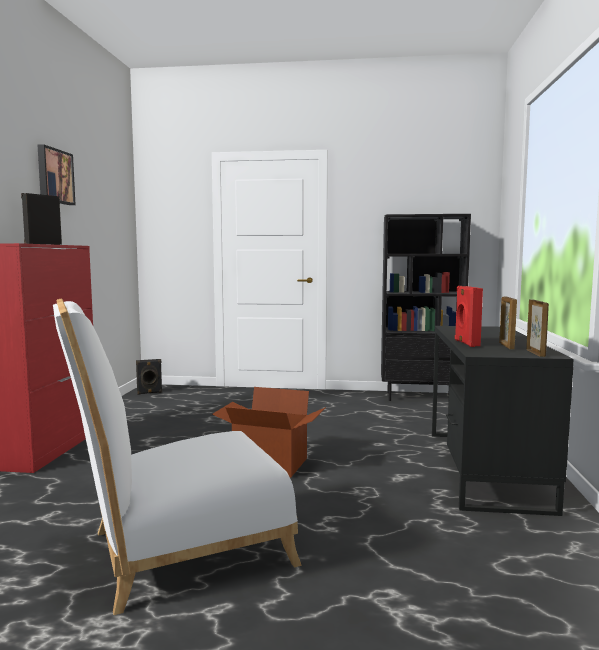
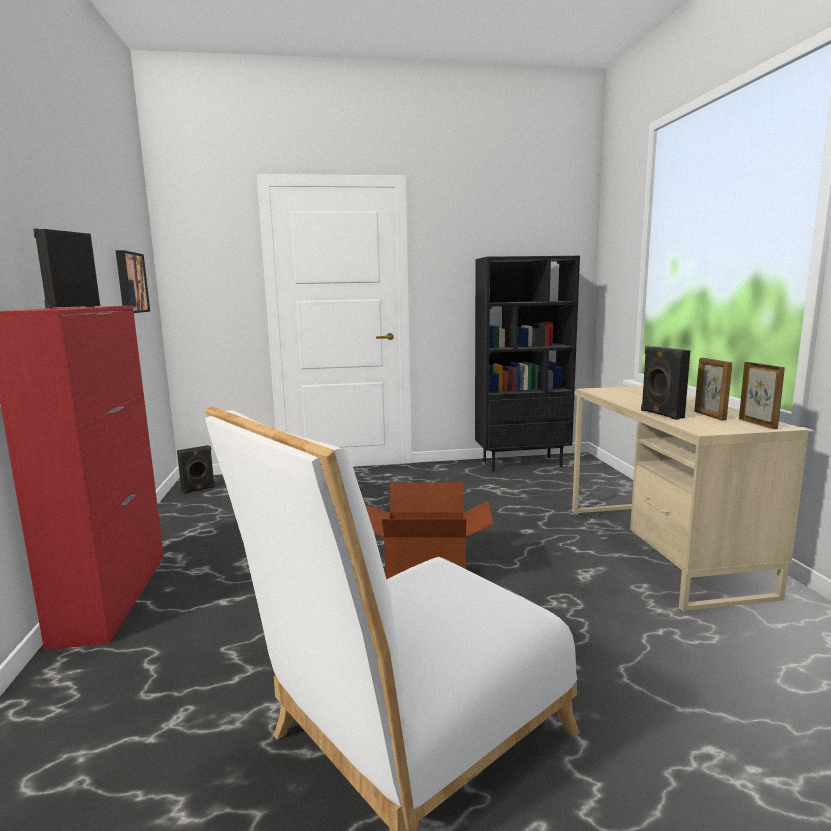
camera: 15 degrees left, 5 degrees up
picture [38,144,76,205] -> picture moved to [115,250,150,313]
black desk [432,326,574,516] -> beige desk [572,386,809,611]
red speaker [455,286,483,347] -> black speaker [641,346,690,420]

